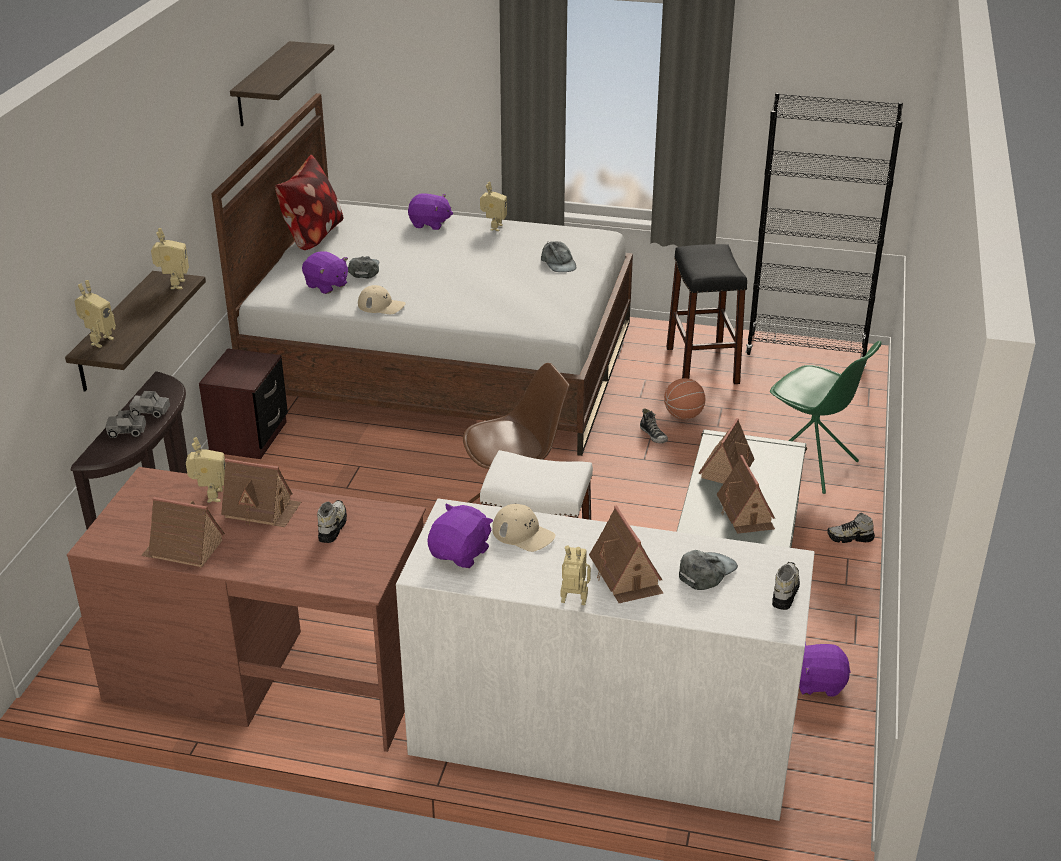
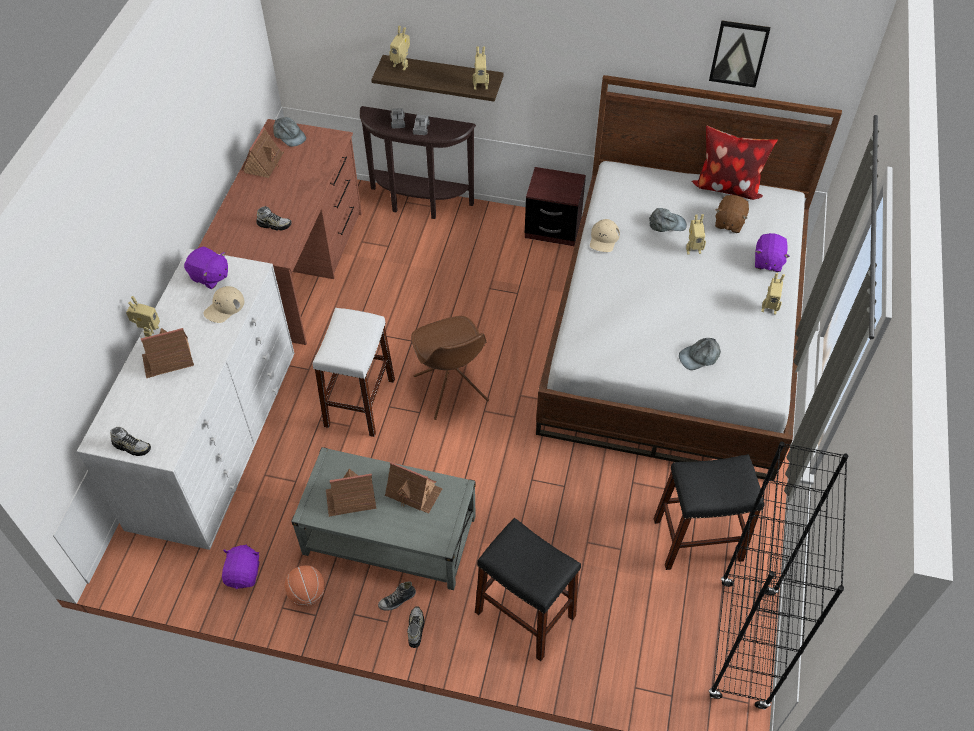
camera: 90 degrees right, 20 degrees up
toy robot [186,437,225,502] -> toy robot moved to [686,214,706,254]
toy house [221,458,301,527] -> none
shelf [230,41,334,126] -> picture [709,20,770,88]
purple plush toy [302,252,348,294] -> none
shoe [640,408,668,443] -> shoe moved to [378,581,416,611]
basketball [664,378,705,420] -> basketball moved to [285,565,325,606]
grey cap [679,550,738,590] -> grey cap moved to [273,117,306,147]
green chair [770,341,882,494] -> black stool [475,518,581,661]
none -> brown plush toy [715,195,749,233]

